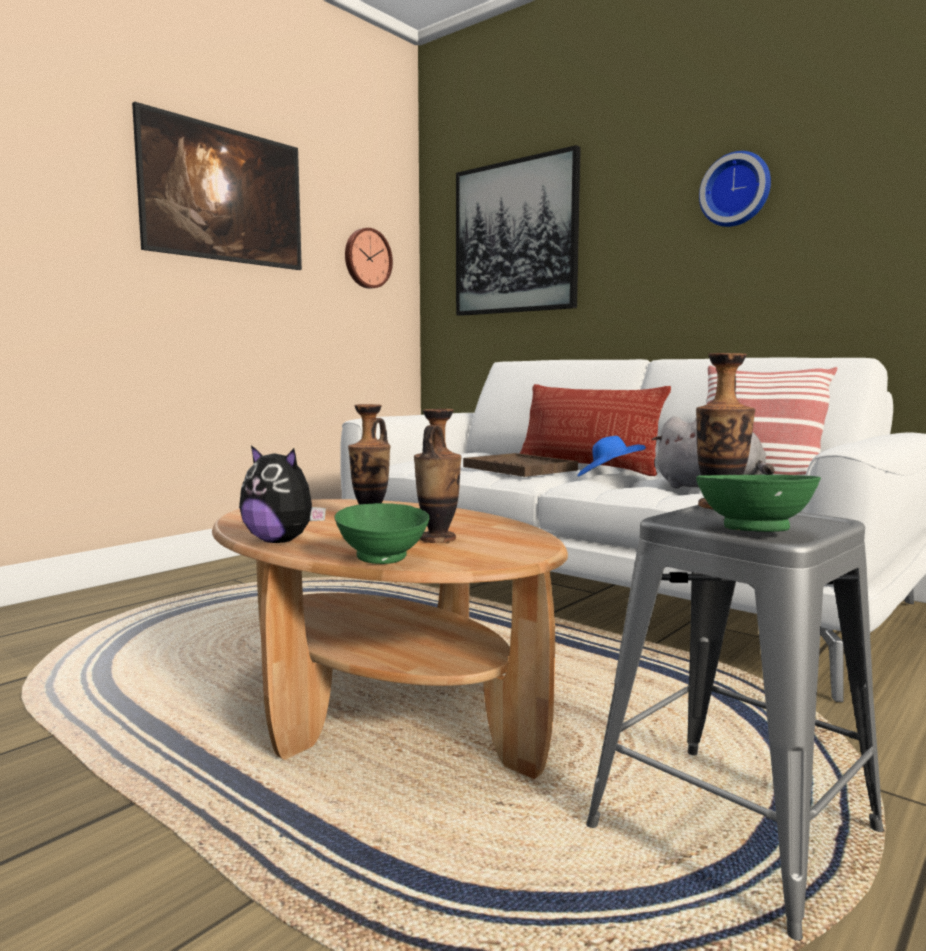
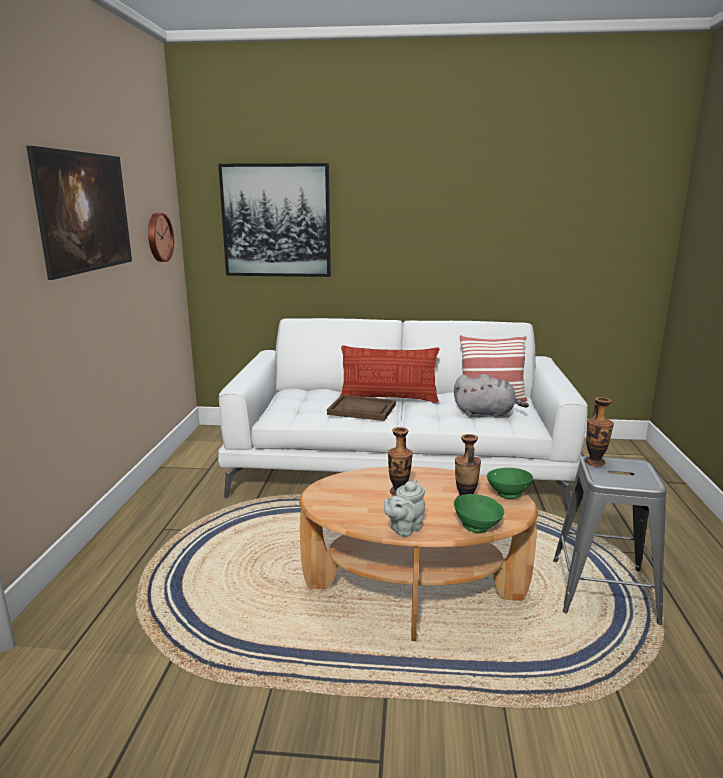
camera: 35 degrees left, 10 degrees up
plush toy [239,445,326,543] -> grey teapot [384,480,425,537]
blue hat [577,436,646,477] -> none
green bowl [696,475,821,532] -> green bowl moved to [487,468,533,499]
wall clock [699,151,771,227] -> none

